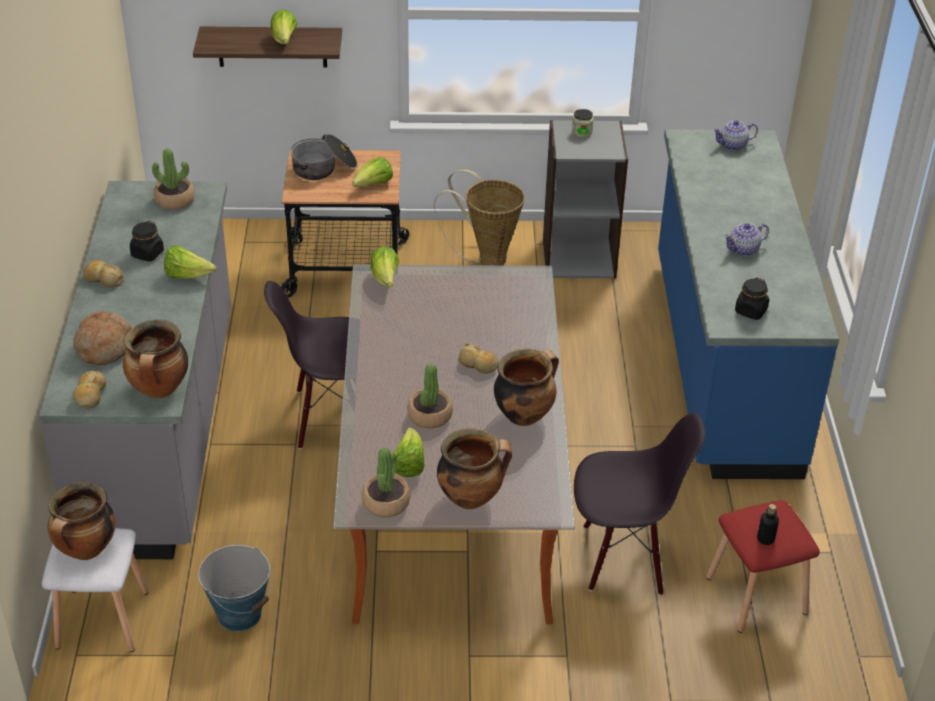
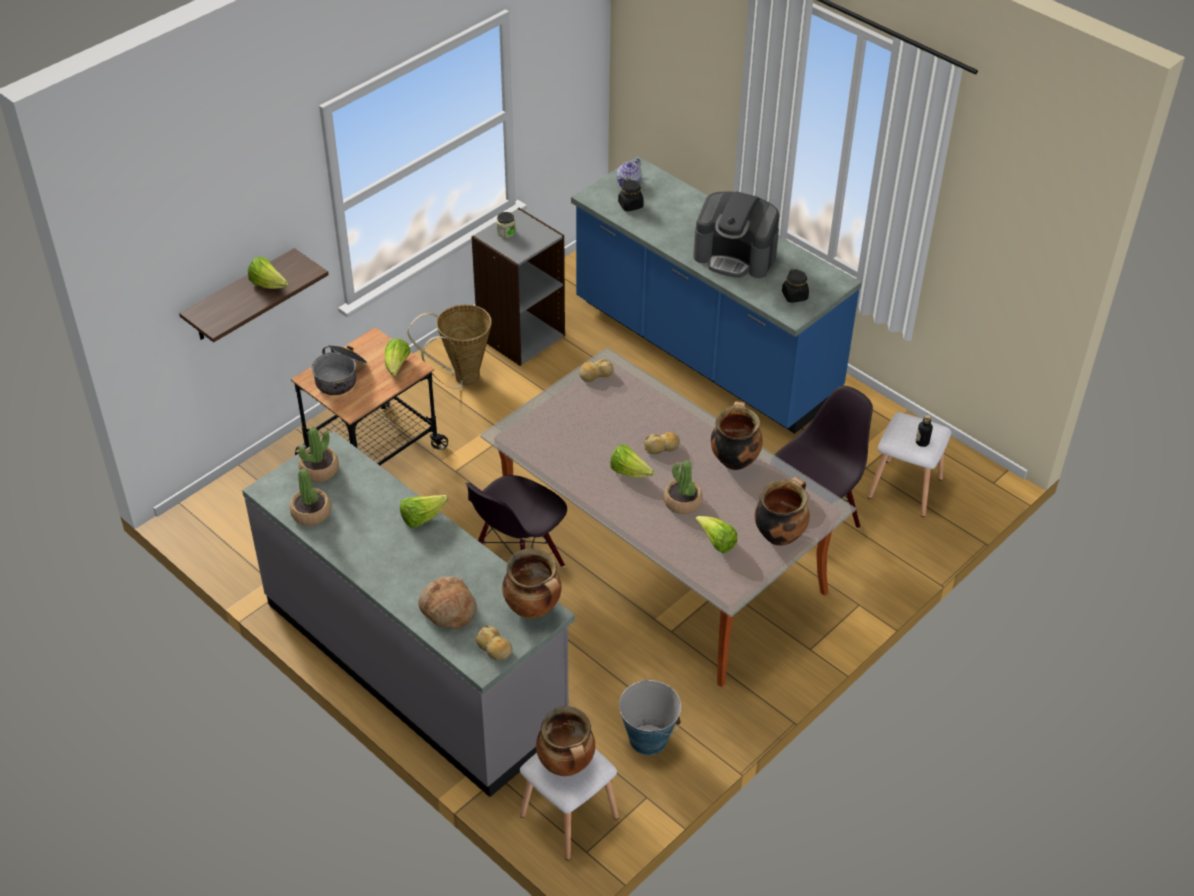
camera: 45 degrees left, 5 degrees up
bread [83,260,125,287] -> bread moved to [579,359,614,382]
black jar [130,221,164,262] -> black jar moved to [618,179,644,211]
potted plant [362,448,410,517] -> potted plant moved to [290,469,331,526]
lettuce [370,246,399,287] -> lettuce moved to [610,444,655,478]
red stool [706,500,820,633] -> white stool [868,412,952,517]
teapot [724,223,769,256] -> coffee machine [693,191,779,278]

